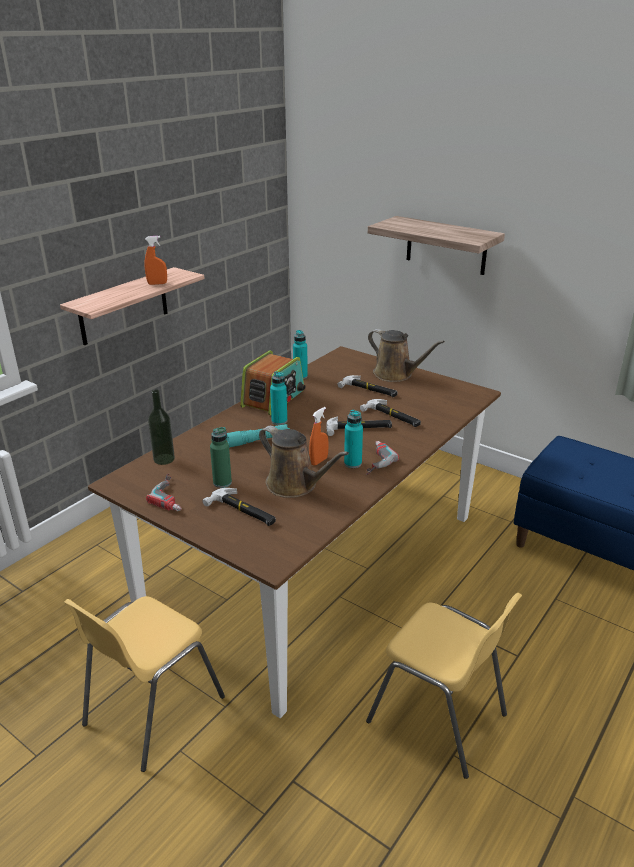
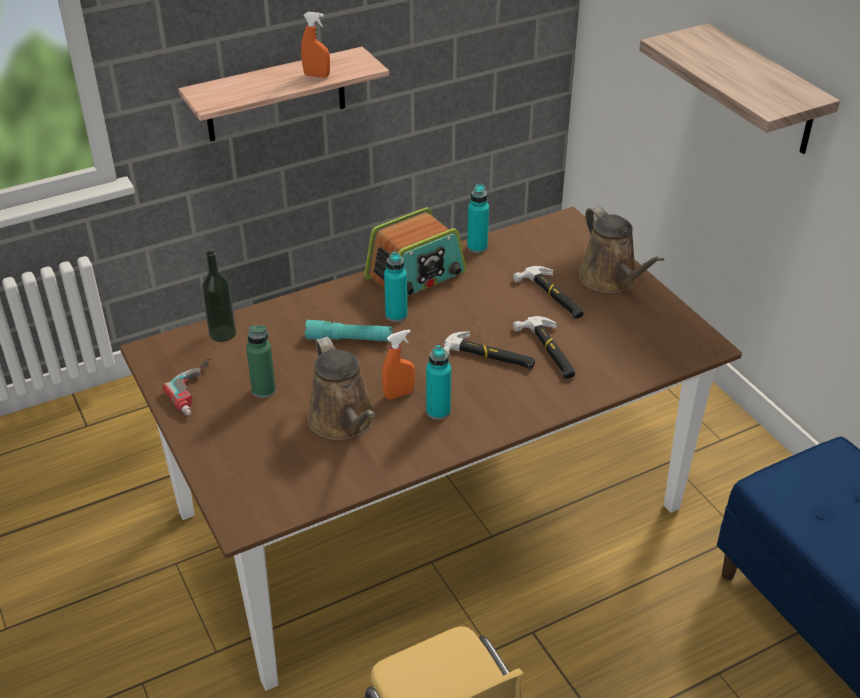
camera: 25 degrees right, 10 degrees up
yellow chair [64,596,225,772] -> none
hammer [203,488,276,526] -> none
power drill [366,441,399,475] -> none

